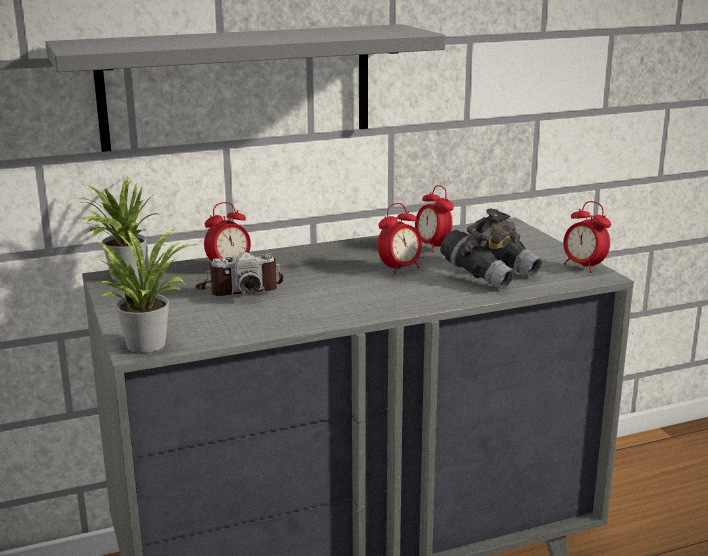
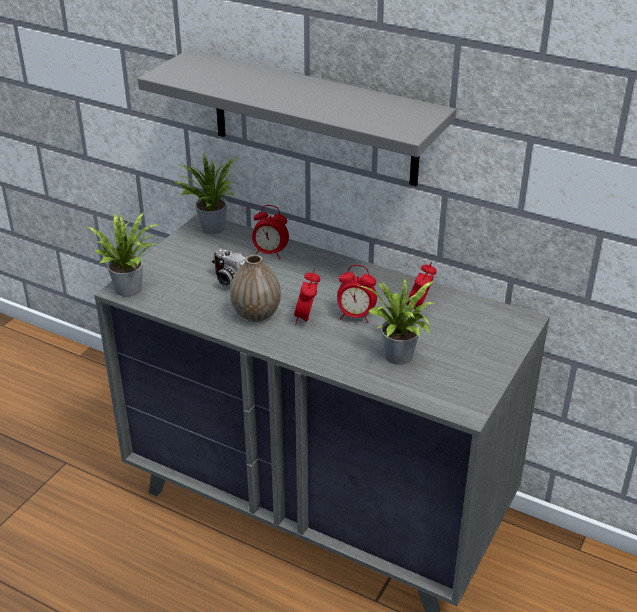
camera: 50 degrees right, 15 degrees up
grey binoculars [440,208,542,290] -> potted plant [356,277,436,365]
alarm clock [563,201,611,273] -> alarm clock moved to [294,269,320,326]
none -> vase [230,254,281,322]

